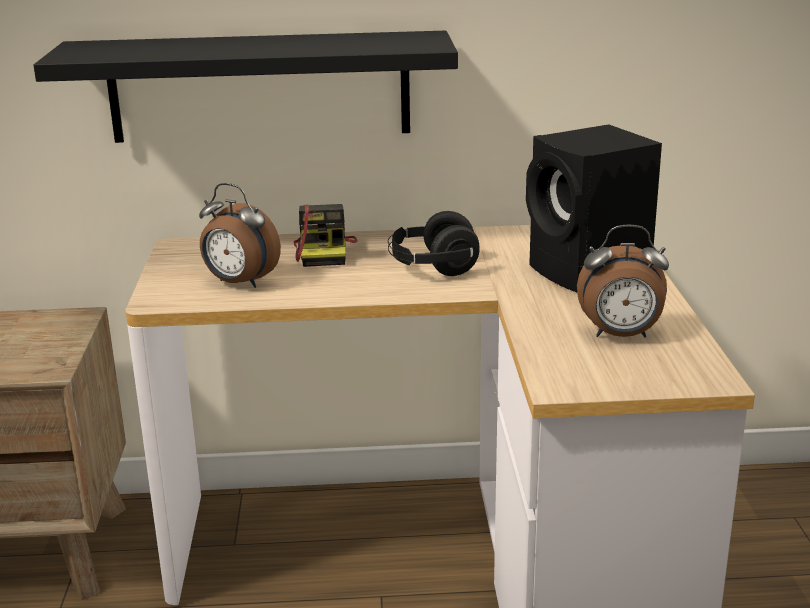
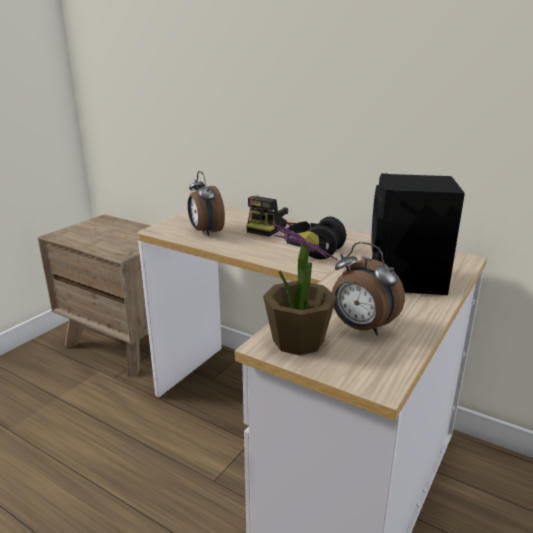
camera: 35 degrees right, 0 degrees up
black shelf [33,31,458,143] -> none
none -> potted plant [263,223,338,356]

